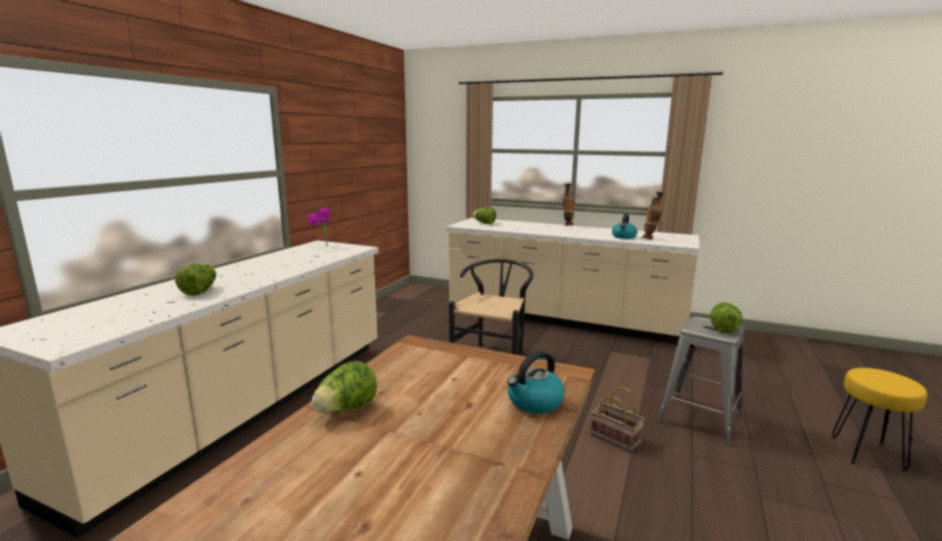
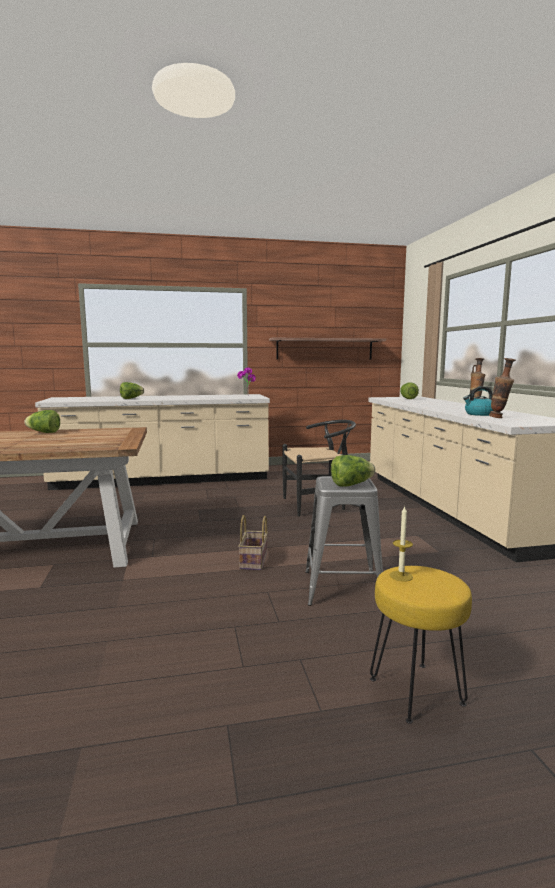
camera: 55 degrees right, 5 degrees down
kettle [507,351,565,414] -> none
none -> shelf [269,338,386,359]
none -> candle [390,506,413,582]

